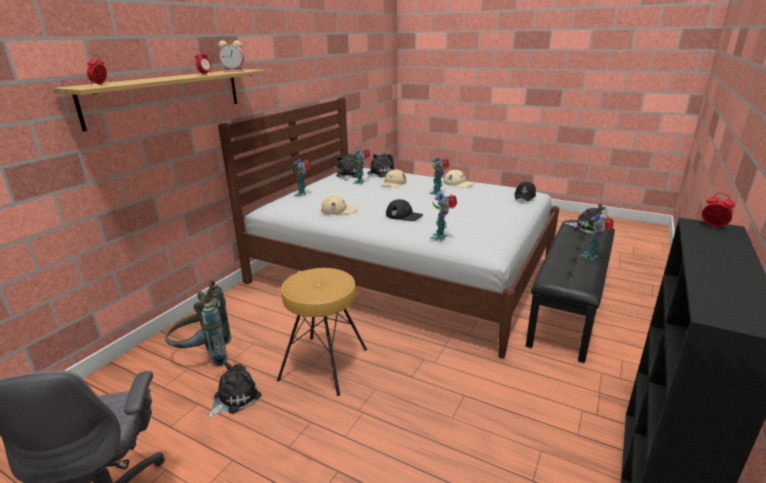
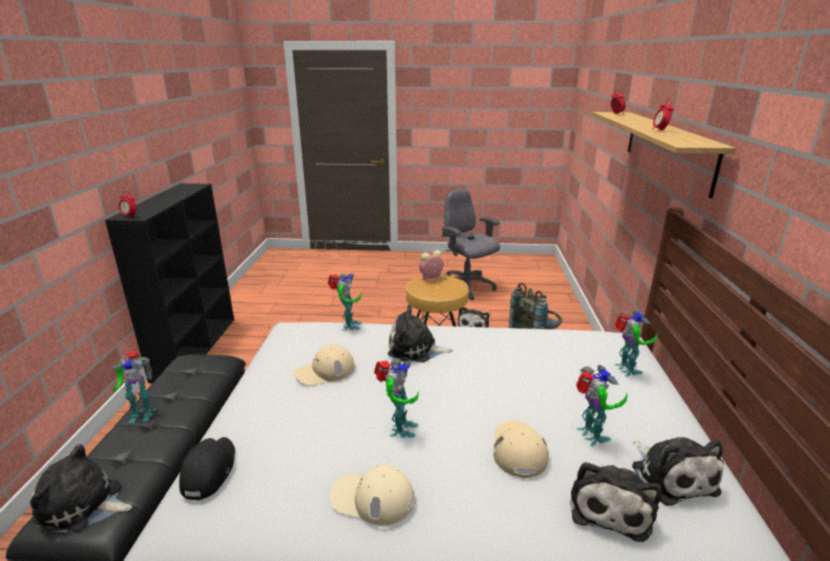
camera: 155 degrees right, 0 degrees up
alarm clock [218,40,244,72] -> alarm clock moved to [419,250,443,282]
beige cap [321,195,358,215] -> beige cap moved to [294,345,355,386]
black cap [386,199,423,221] -> plush toy [388,304,453,363]
toy robot [580,214,614,260] -> toy robot turned 60 degrees clockwise [112,350,156,423]

